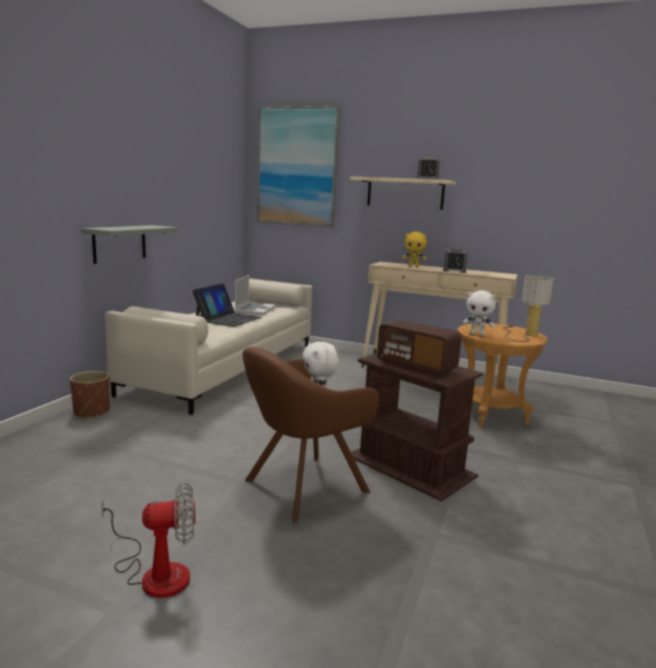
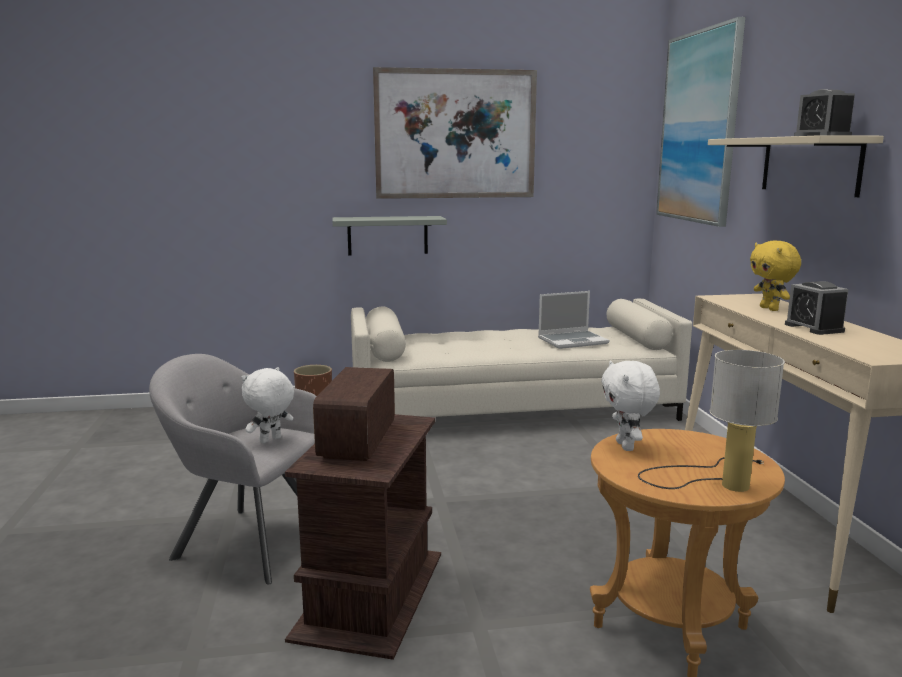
camera: 60 degrees right, 0 degrees up
fan [101,483,195,598] -> none
laptop [192,283,262,327] -> none
brown armchair [243,347,379,523] -> grey armchair [149,354,316,584]
none -> picture [373,67,537,199]

